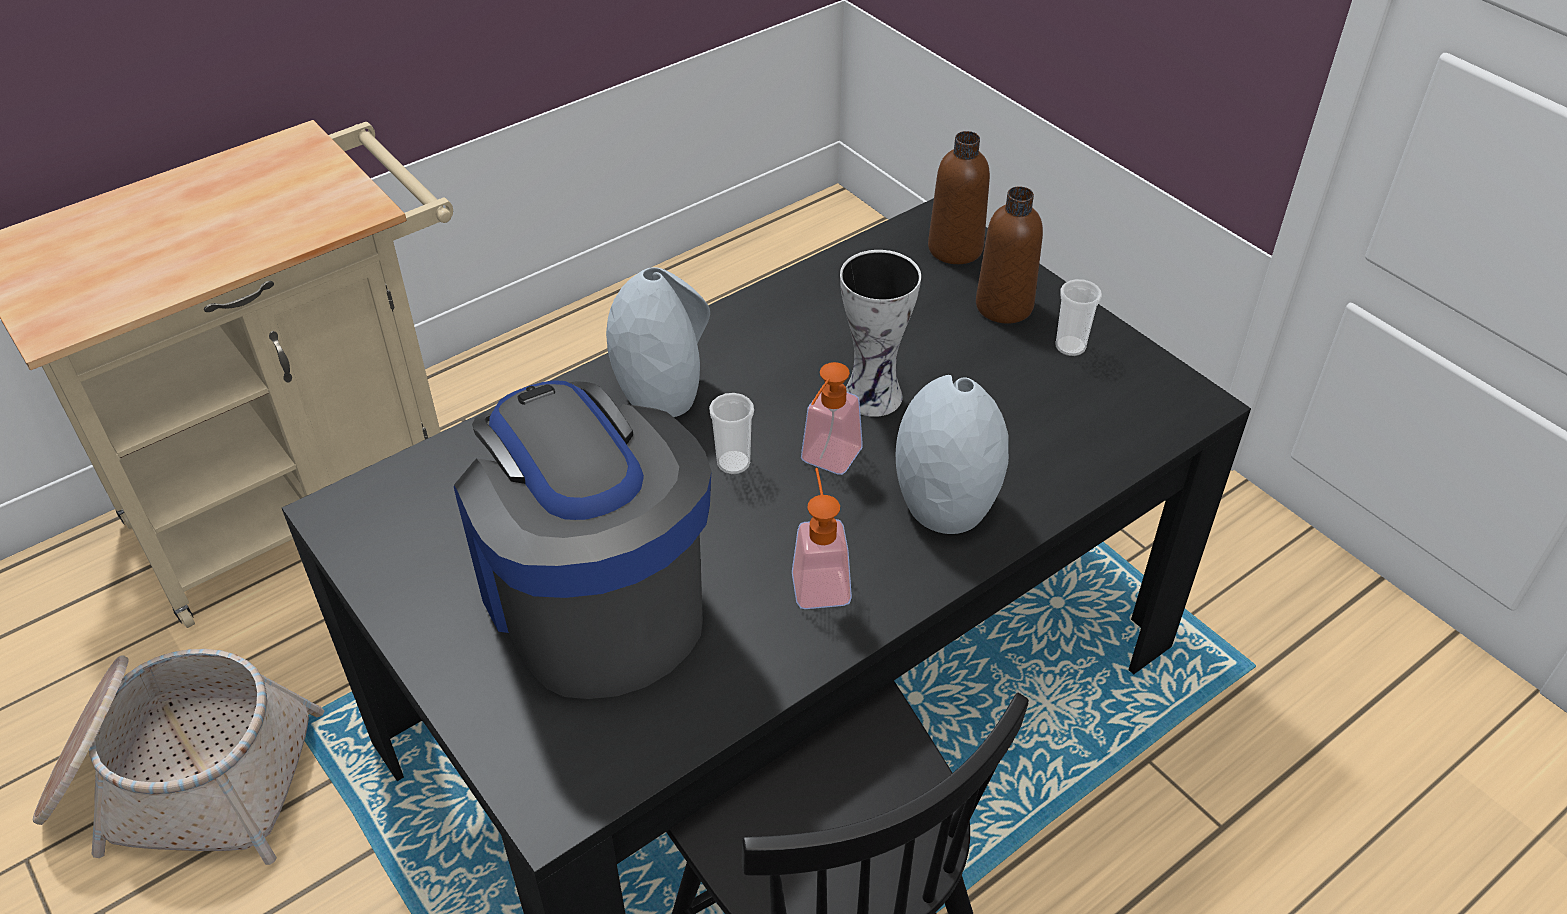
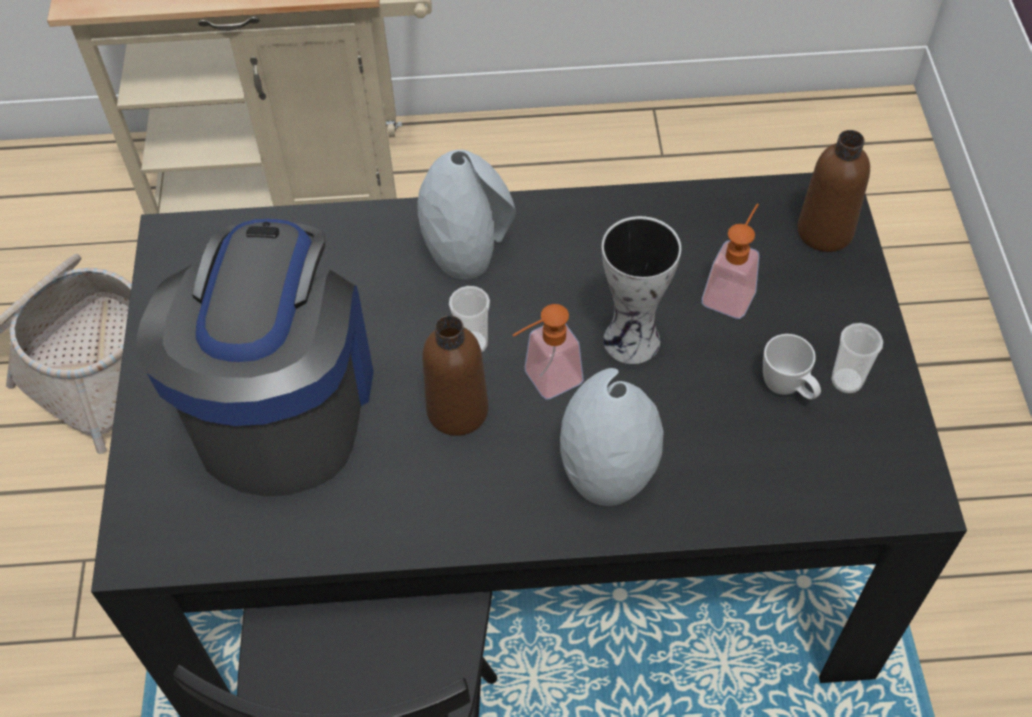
camera: 35 degrees right, 10 degrees up
soap dispenser [792,468,852,609] -> soap dispenser moved to [702,204,759,319]
brown bottle [976,186,1043,324] -> brown bottle moved to [422,315,488,436]
none -> white mug [763,334,821,400]

